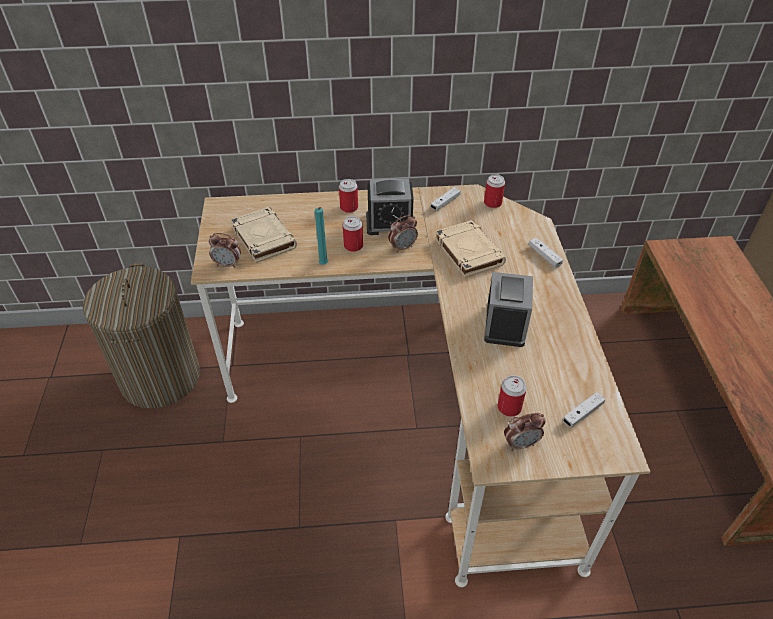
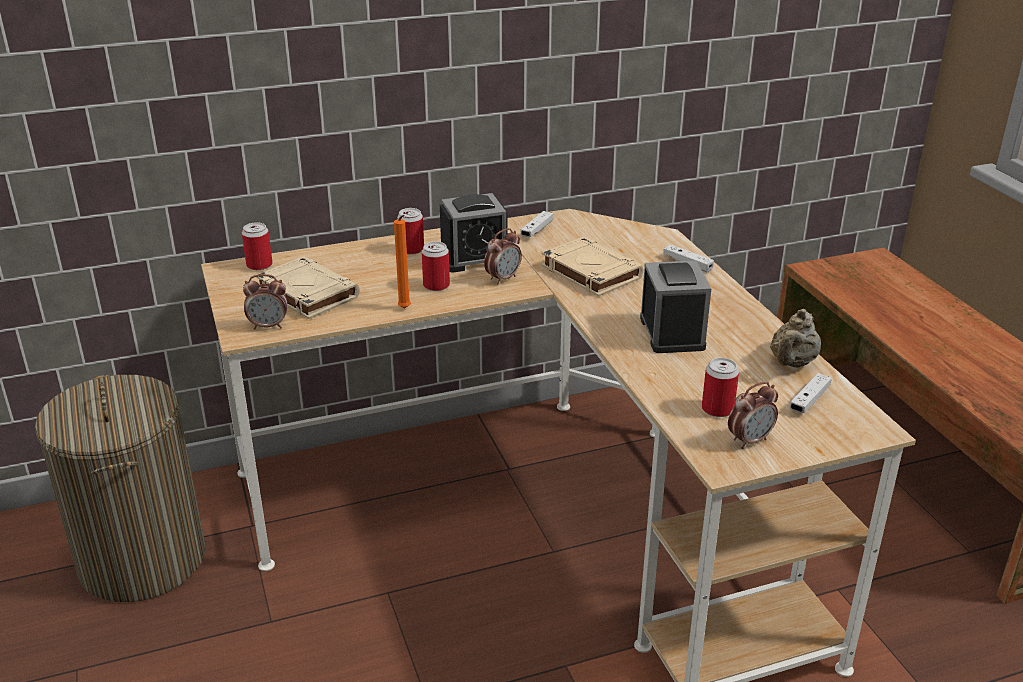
camera: 15 degrees left, 15 degrees down
turquoise candle [315,207,328,265] -> orange candle [394,215,411,309]
can [484,174,505,208] -> can moved to [242,222,273,270]
none -> beige teapot [770,309,821,368]

